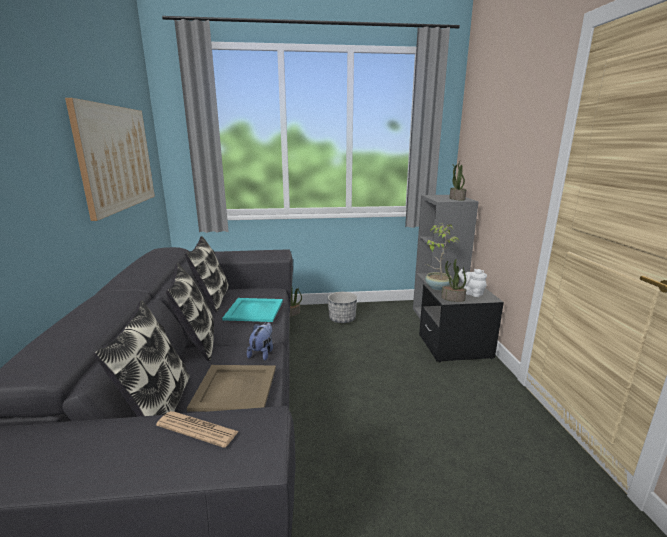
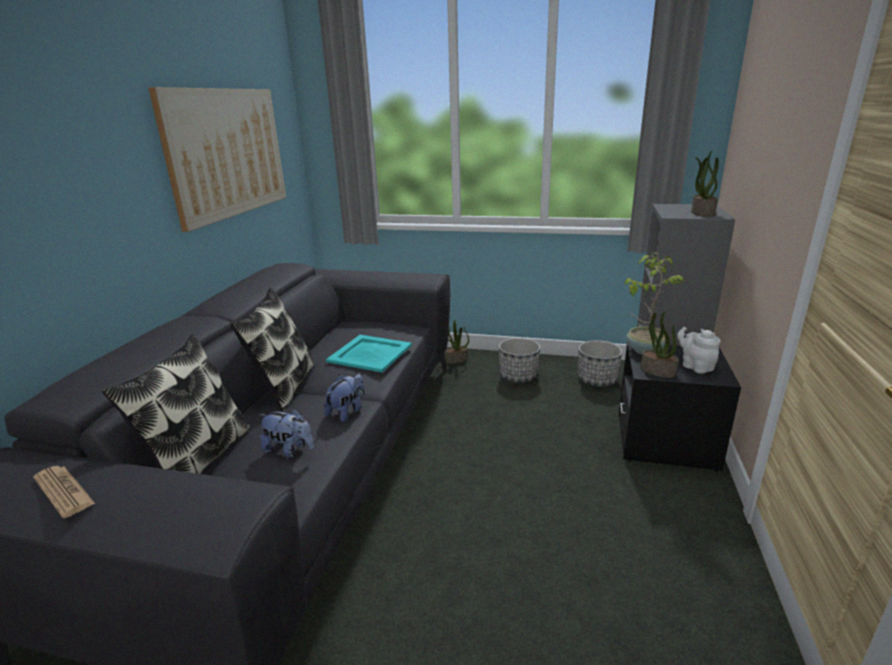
camera: 20 degrees right, 5 degrees up
newspaper [156,411,239,448] -> newspaper moved to [33,466,96,518]
pillow [185,236,229,312] -> none
beige tray [187,365,276,412] -> plush toy [259,408,314,457]
none -> planter [578,340,623,387]

